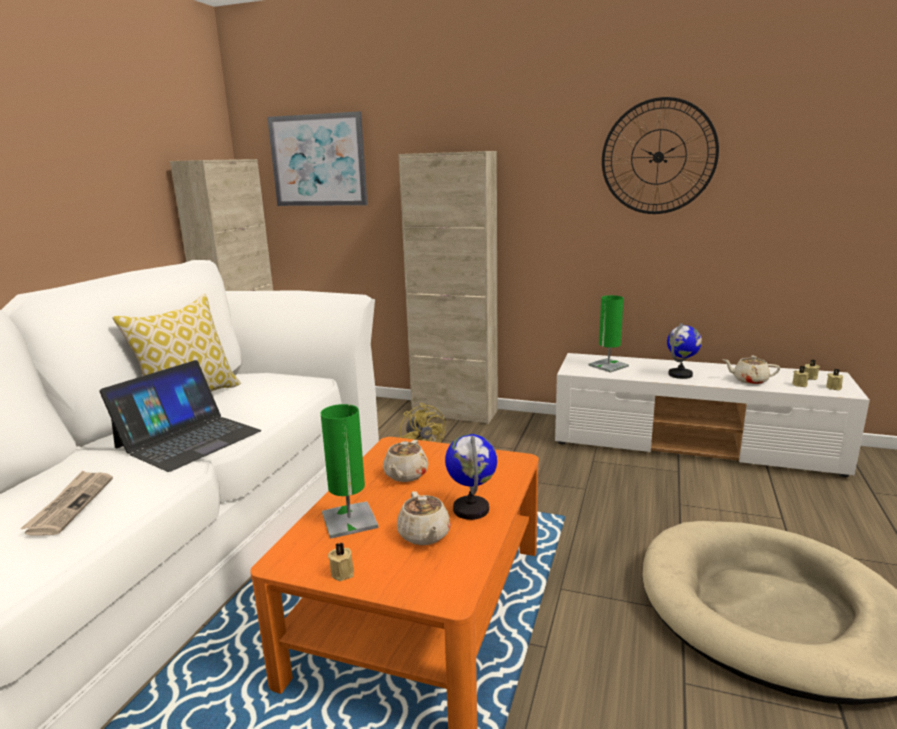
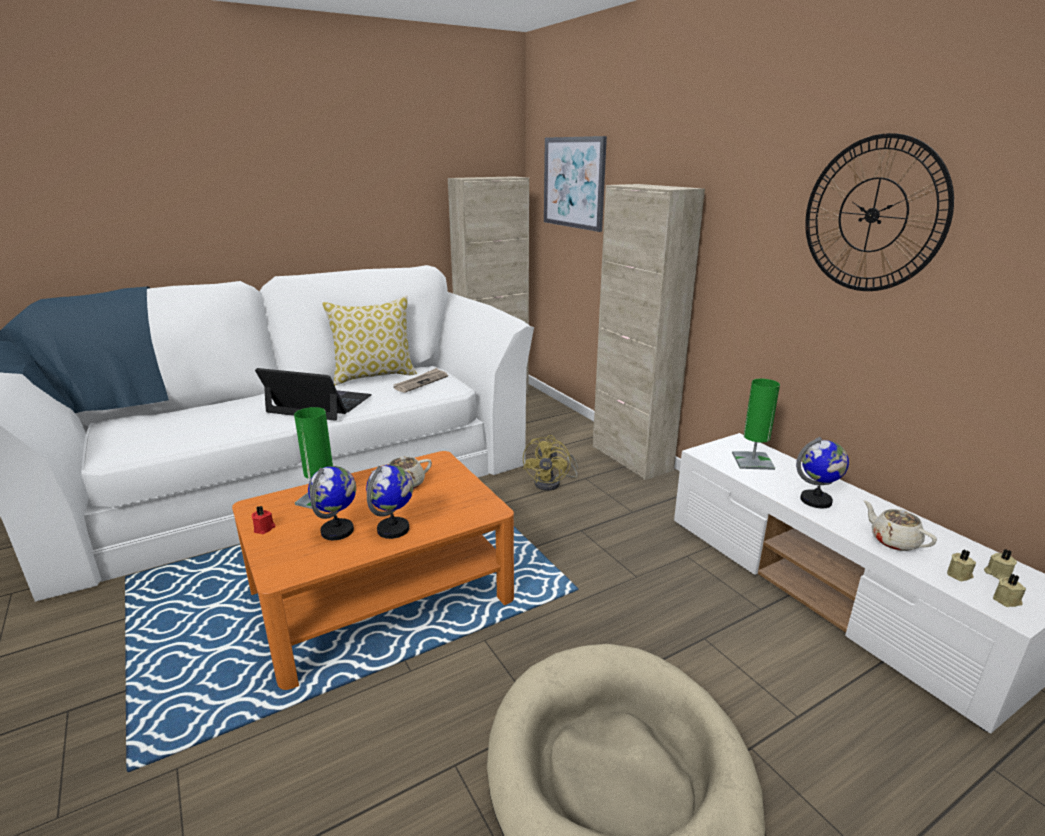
camera: 40 degrees right, 5 degrees up
newspaper [20,471,113,535] -> newspaper moved to [393,368,448,393]
laptop [99,360,261,472] -> laptop turned 150 degrees counterclockwise [255,368,372,421]
beige candle [328,542,354,581] -> red candle [252,506,276,534]
beige teapot [397,491,451,545] -> globe [308,466,356,540]

